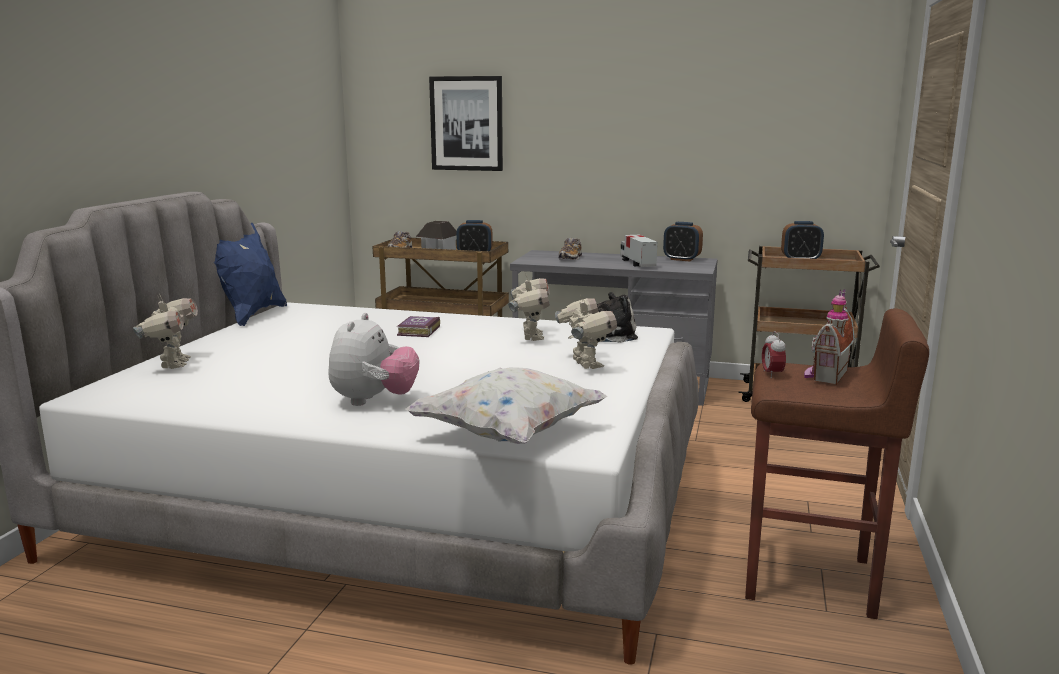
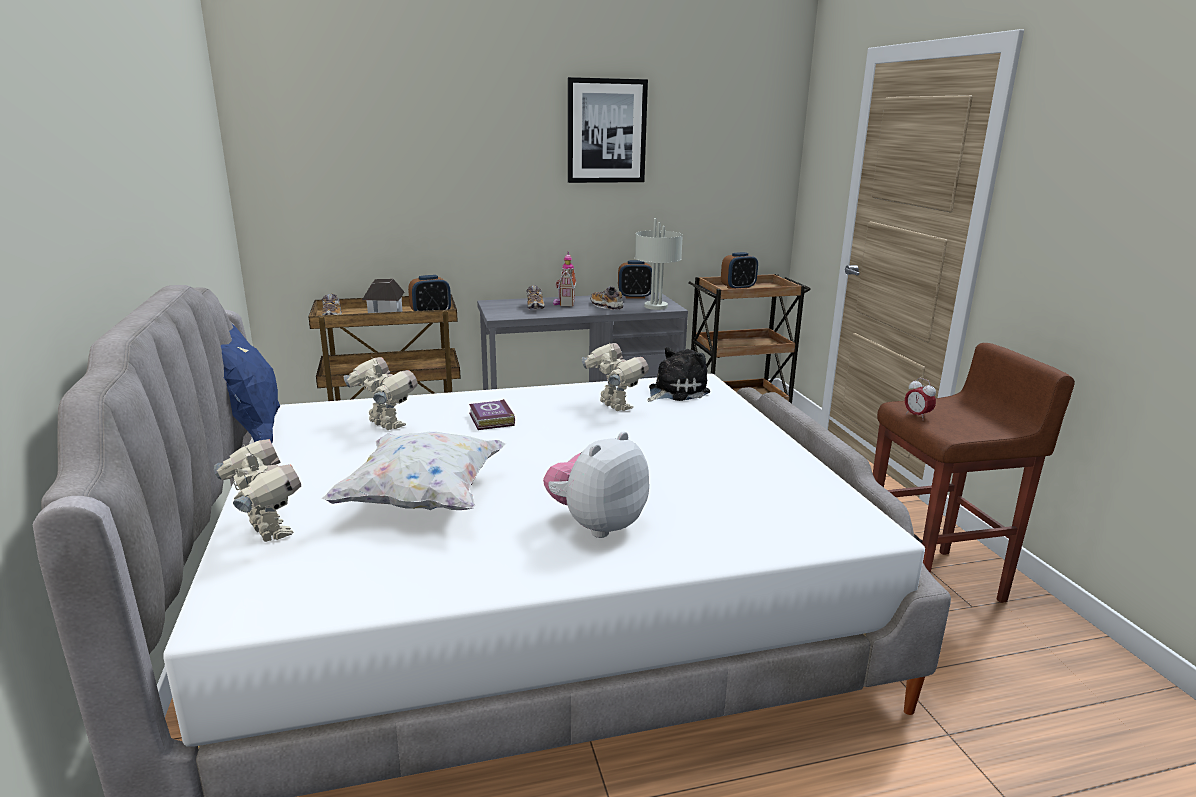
camera: 30 degrees left, 5 degrees up
plush toy [328,313,419,406] -> plush toy turned 120 degrees counterclockwise [543,431,649,538]
white pillow [406,367,608,444] -> white pillow moved to [322,432,506,510]
picture [429,76,503,171] -> picture moved to [568,77,648,183]
toy robot [555,295,617,369] -> toy robot moved to [344,357,418,430]
toy truck [620,235,657,267] -> shoe [590,286,623,310]
toy house [804,289,855,385] -> toy house moved to [553,252,576,307]
none -> grey table lamp [635,218,683,310]

